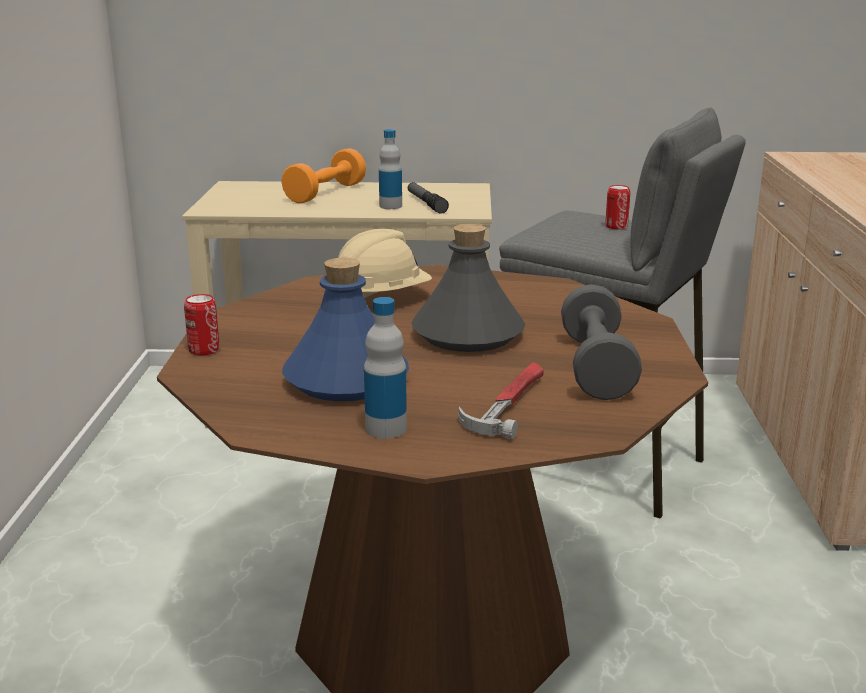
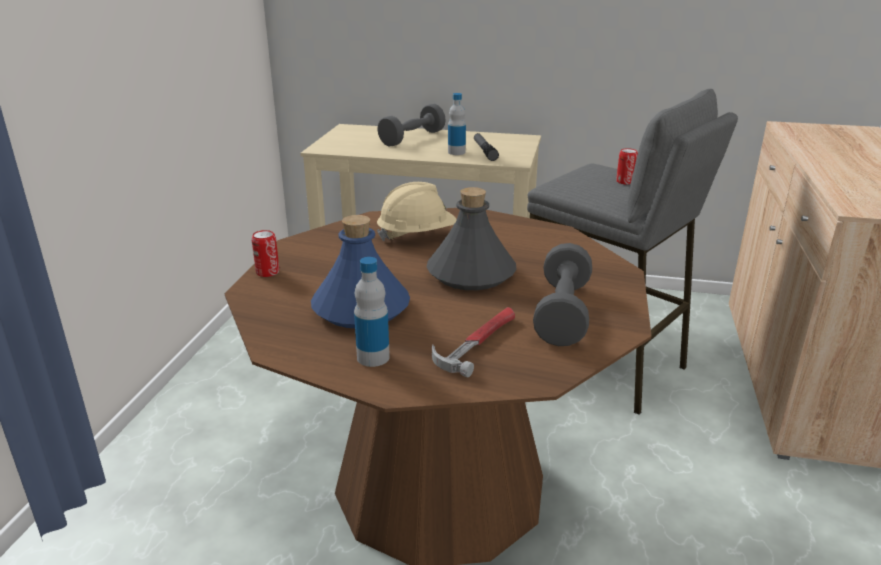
camera: 10 degrees right, 5 degrees up
orange dumbbell [282,148,366,203] -> grey dumbbell [377,104,446,146]

